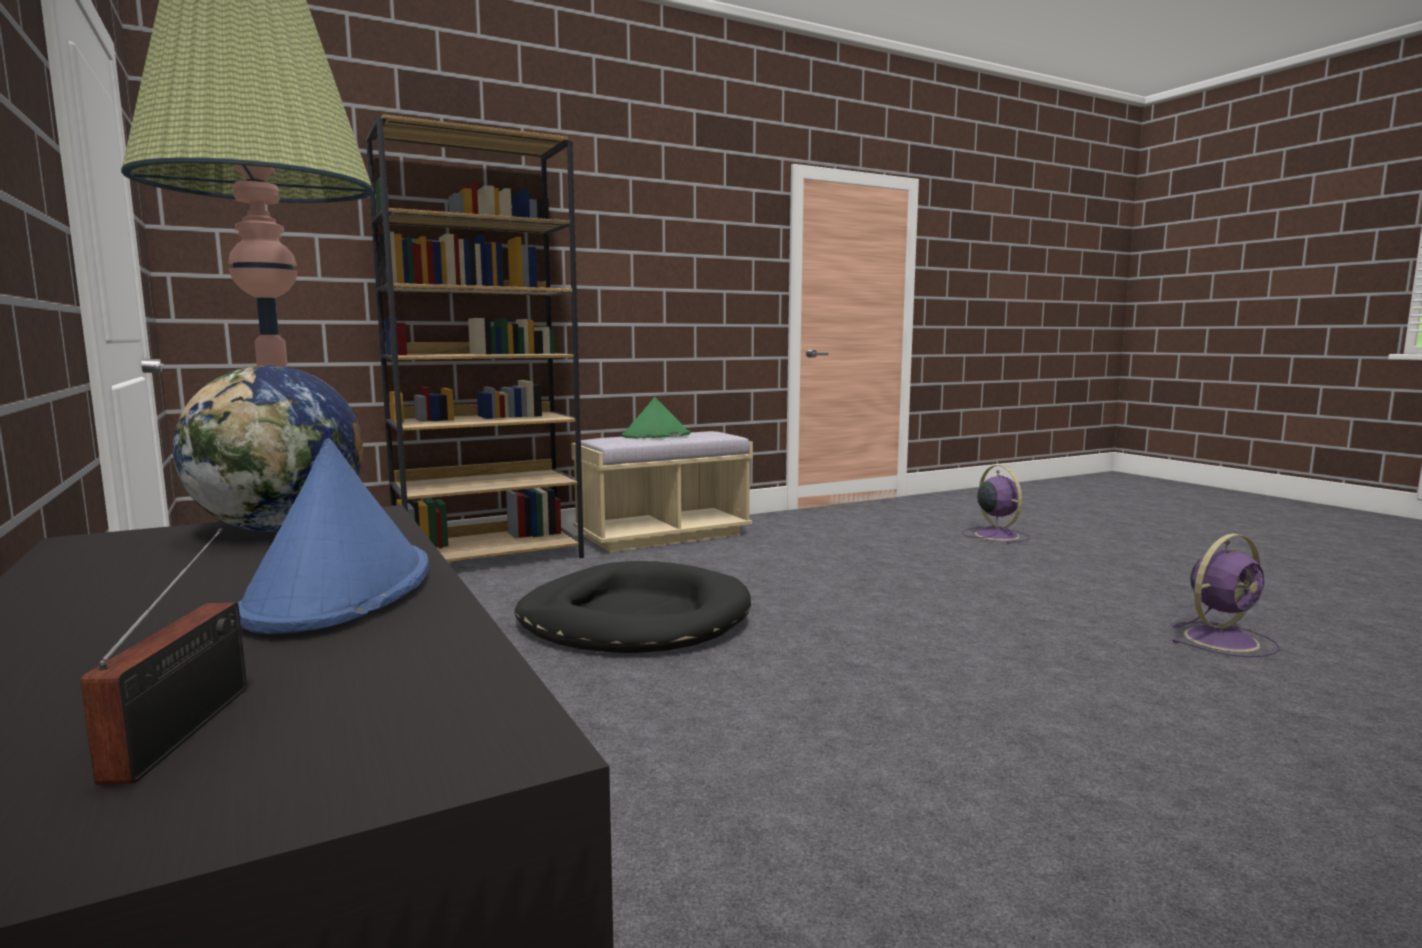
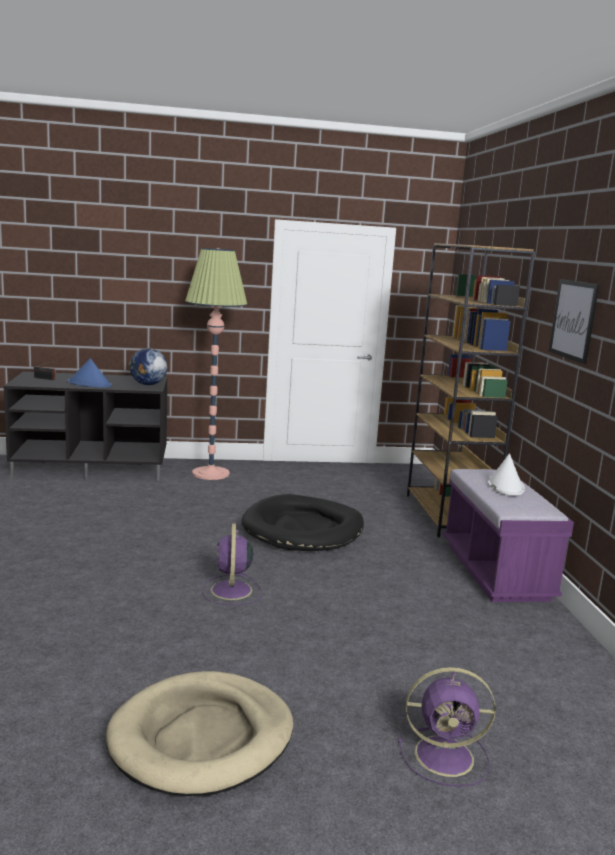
camera: 110 degrees right, 5 degrees up
beige bench [571,431,753,552] -> purple bench [443,469,574,602]
green hat [622,397,690,438] -> white hat [487,454,525,496]
purple fan [1171,533,1280,657] -> purple fan moved to [202,524,262,605]
none -> beige dog bed [106,671,293,796]
none -> picture [549,279,599,364]

